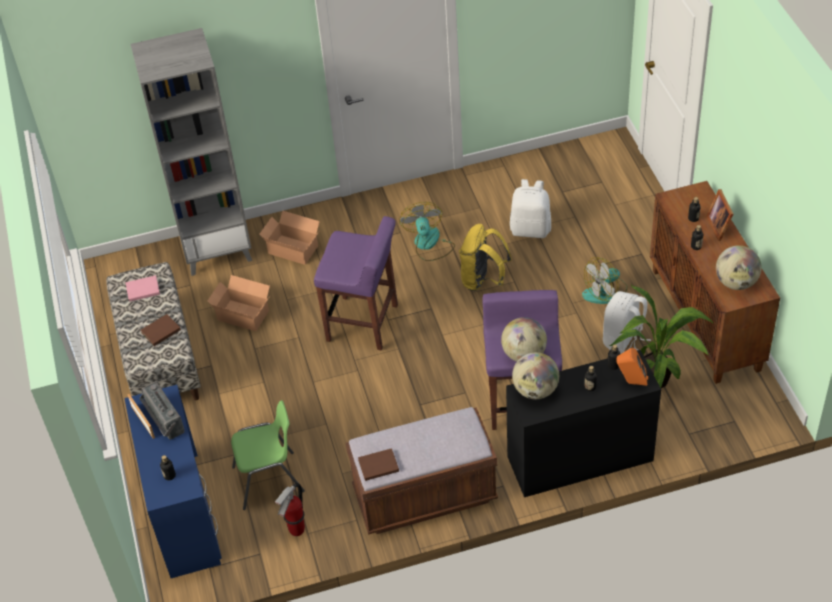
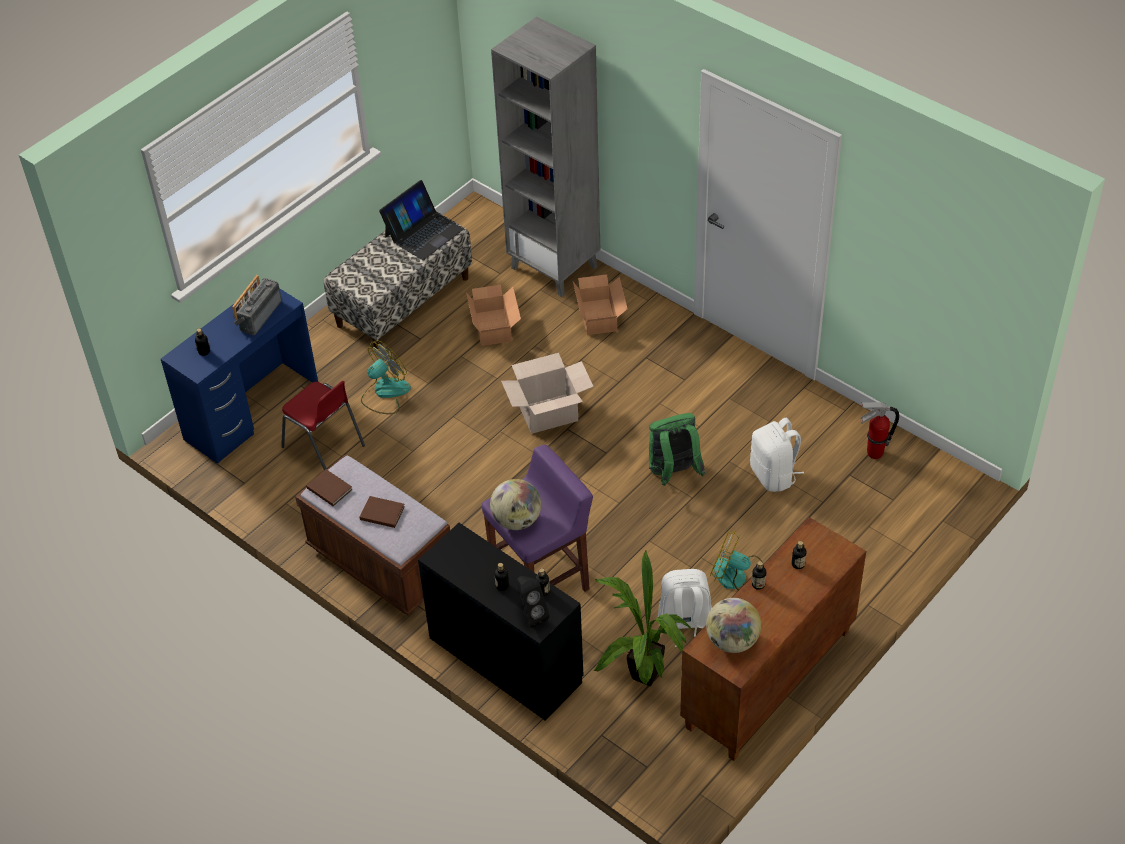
camera: 55 degrees right, 0 degrees up
pink book [125,275,160,302] -> laptop [379,180,464,260]
brown book [141,314,181,346] -> brown book moved to [360,496,405,528]
green chair [231,400,305,510] -> red chair [281,381,365,470]
fire extinguisher [274,483,305,536] -> fire extinguisher moved to [860,402,899,459]
purple stool [314,216,398,351] -> cardboard box [501,353,594,434]
fan [399,202,455,261] -> fan moved to [361,340,411,414]
yellow backpack [459,224,512,291] -> green backpack [649,413,706,486]
globe [512,352,559,399] -> none
orange speaker [616,348,648,386] -> black speaker [516,576,550,628]
picture frame [707,189,734,241] -> none

